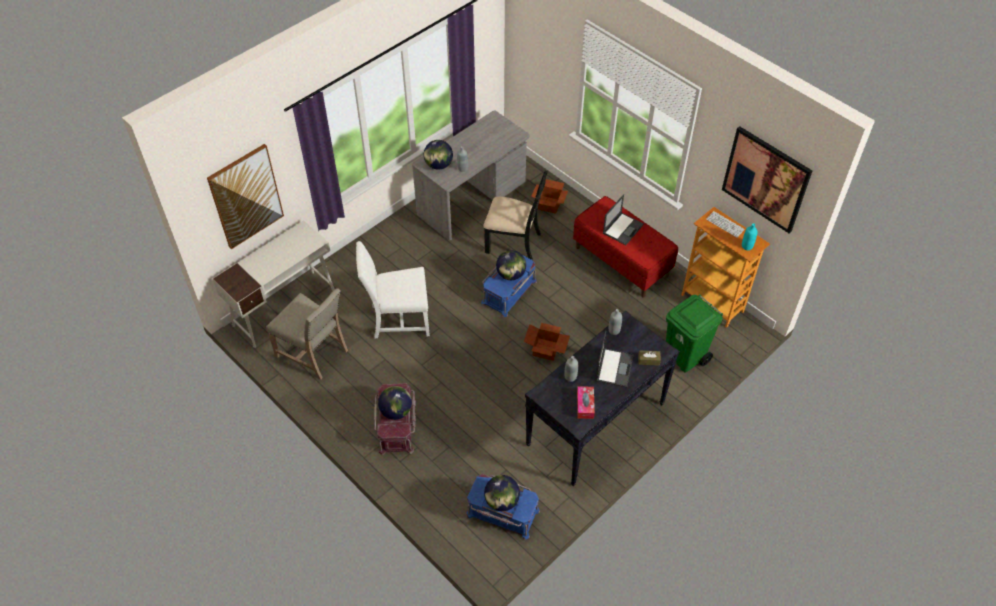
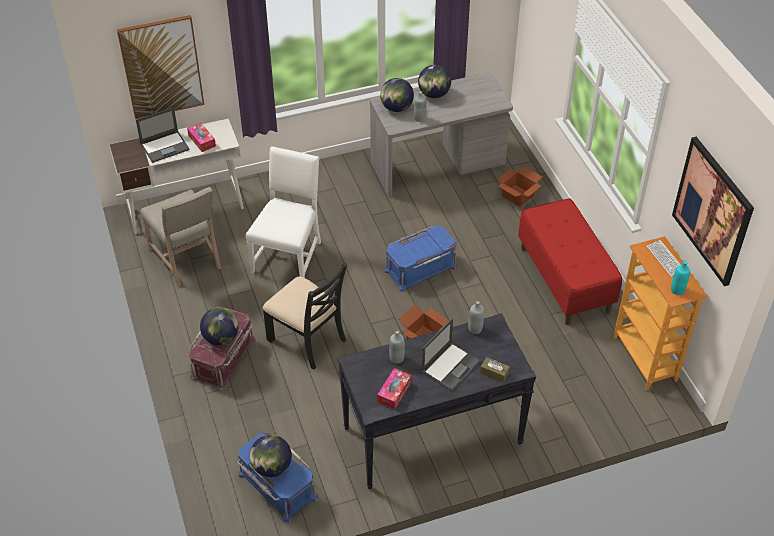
camera: 25 degrees right, 5 degrees down
white chair [356,241,430,338] -> white chair turned 90 degrees clockwise [246,146,321,278]
black chair [483,170,548,260] -> black chair moved to [263,262,347,370]
globe [496,250,526,280] -> globe moved to [418,65,451,98]
laptop [603,194,644,245] -> laptop moved to [136,107,190,163]
green trash can [666,294,723,372] -> none
none -> tissue box [187,123,216,152]

